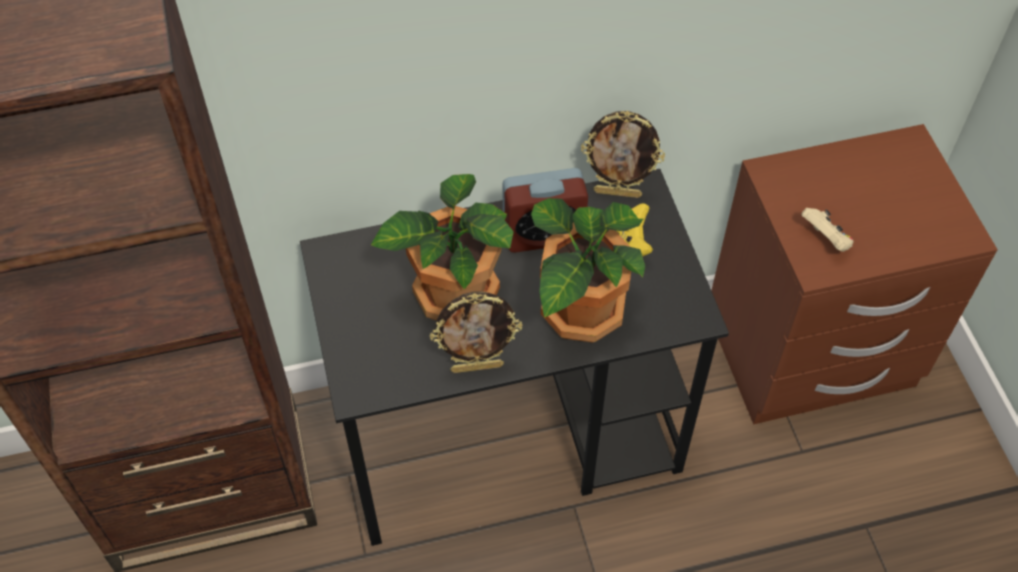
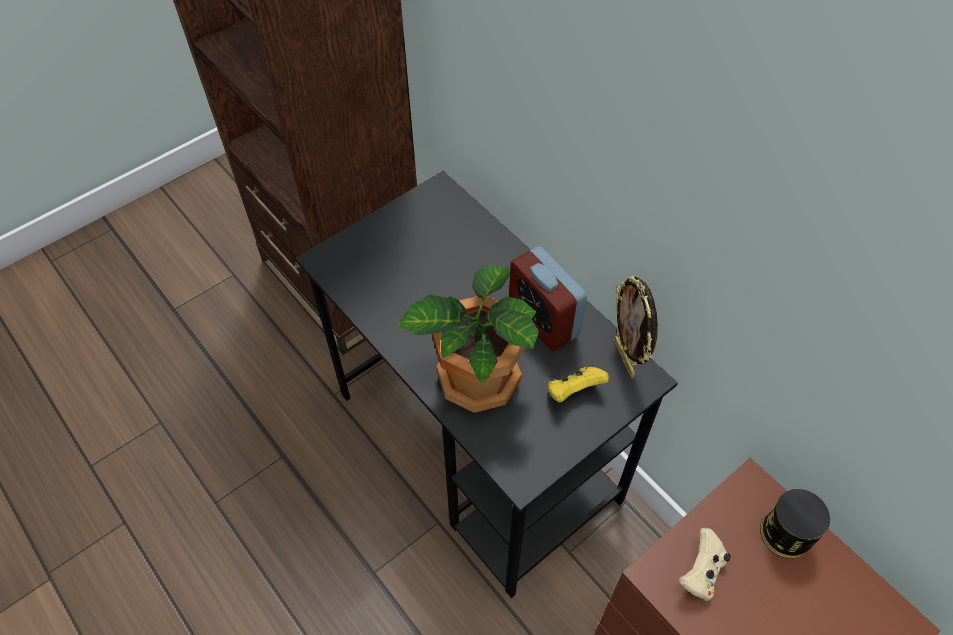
camera: 65 degrees right, 0 degrees up
potted plant [371,174,514,320] -> none
picture frame [430,292,522,373] -> none
none -> can [760,489,830,559]

